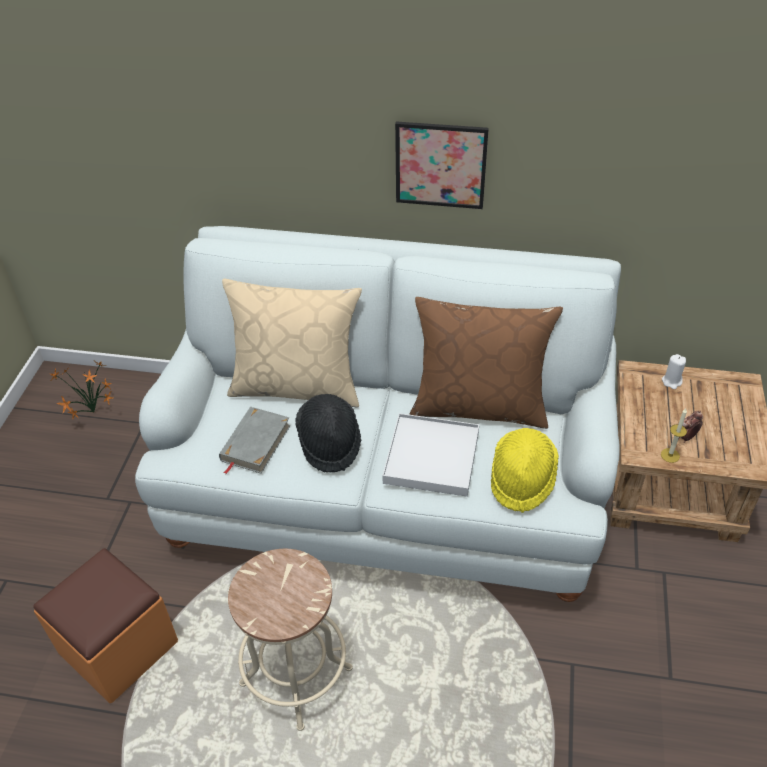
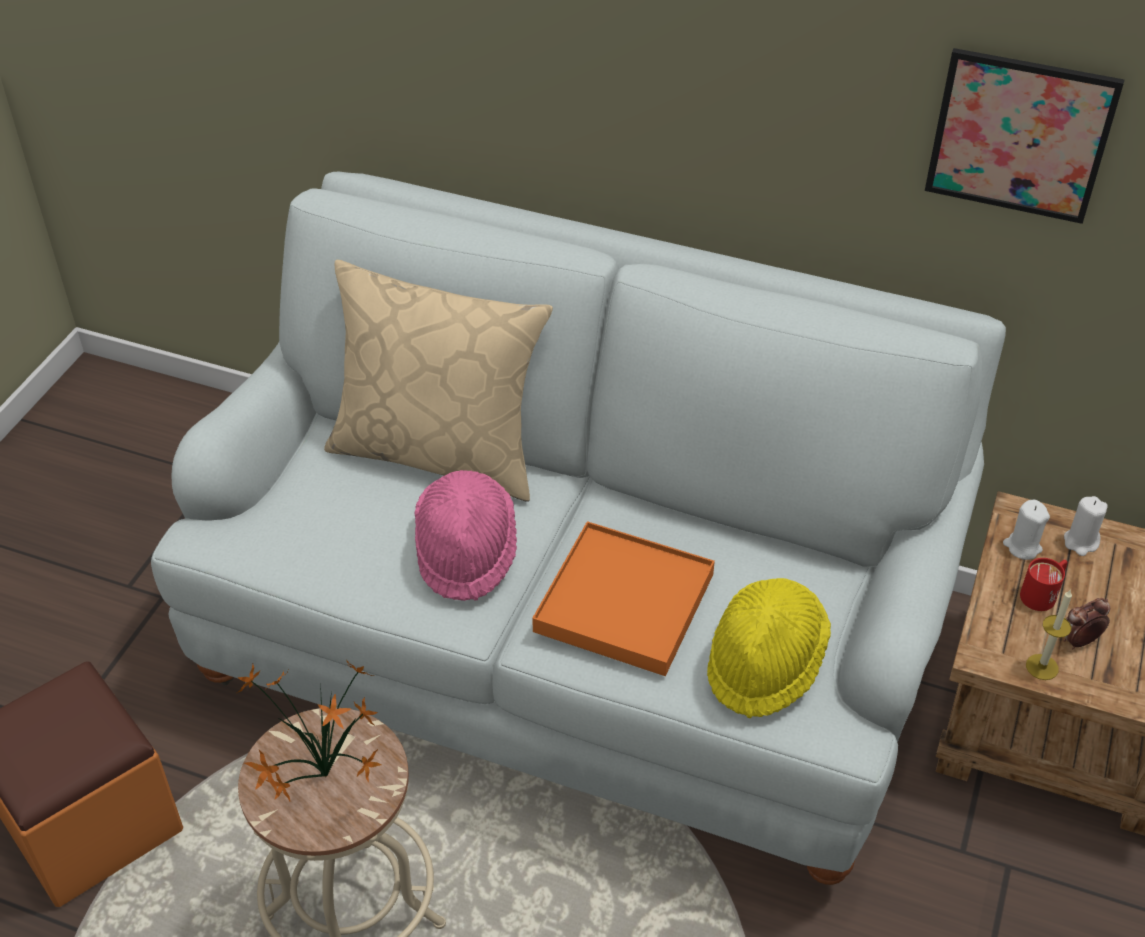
camera: 10 degrees right, 0 degrees up
potted plant [50,362,113,420] -> potted plant moved to [237,659,381,801]
grey book [219,407,291,474] -> none
black hat [295,394,361,472] -> pink hat [414,470,517,601]
white tray [382,413,479,497] -> orange tray [532,521,715,676]
picture [395,122,489,209] -> picture moved to [925,48,1124,224]
brown pillow [409,297,563,429] -> none
none -> white candle [1003,500,1050,560]
none -> red mug [1020,558,1068,611]

